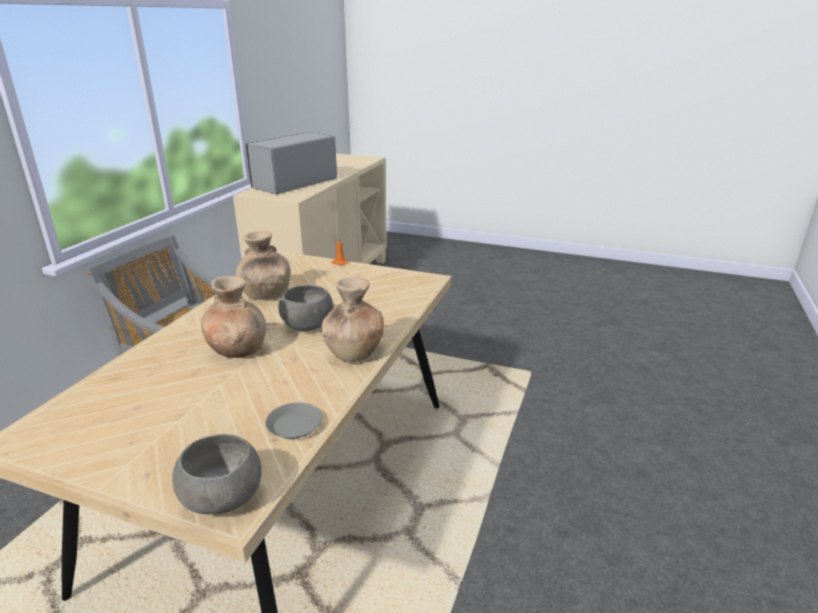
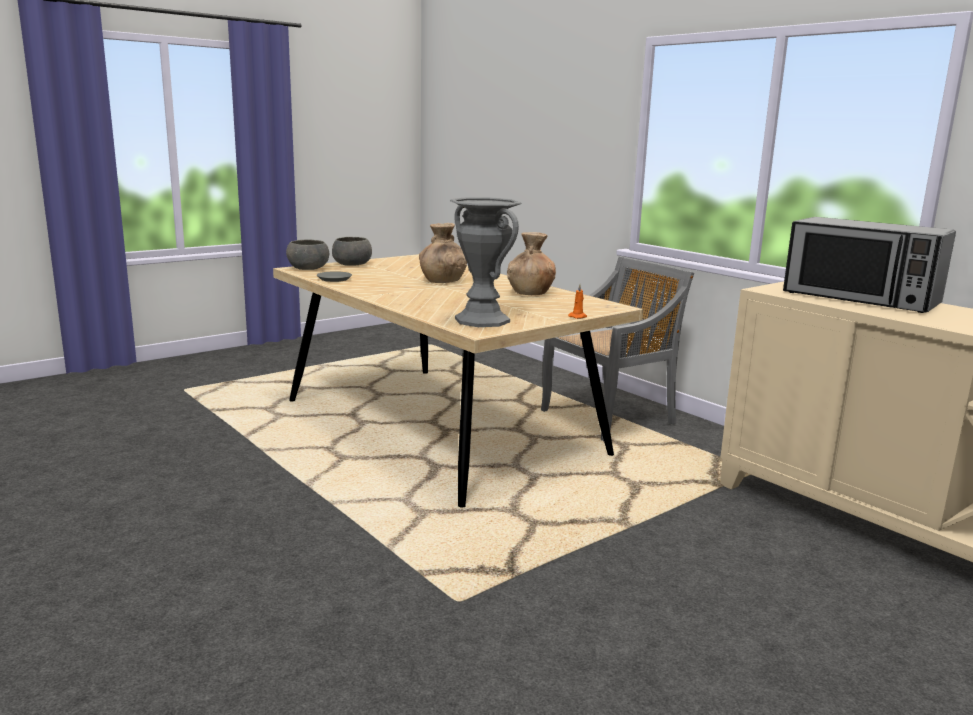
camera: 120 degrees right, 10 degrees down
microwave [246,132,337,195] -> microwave turned 150 degrees clockwise [783,217,956,313]
grey bowl [278,285,333,331] -> grey bowl moved to [332,237,372,266]
brown vase [321,277,384,362] -> none
none -> grey vase [450,197,522,327]

